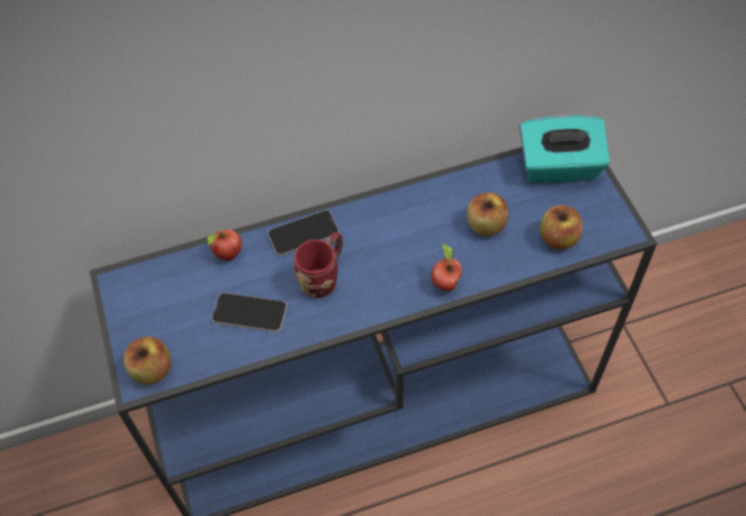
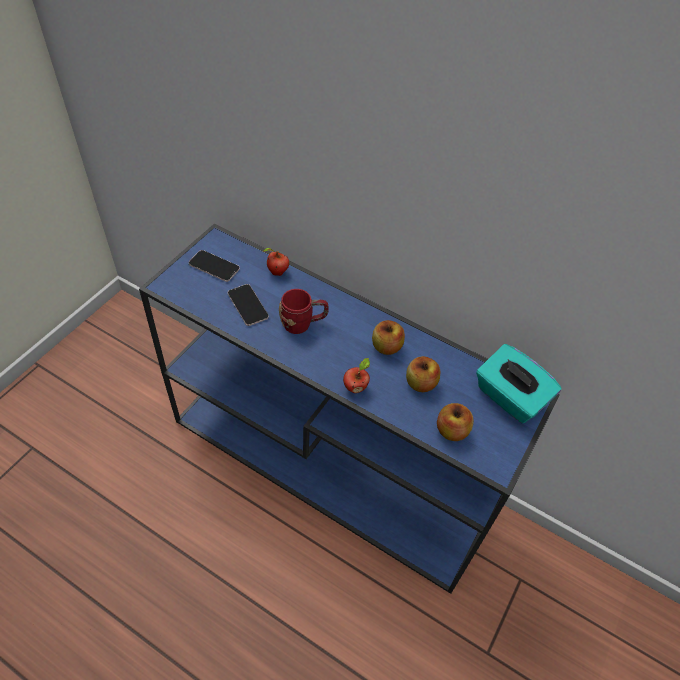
camera: 45 degrees right, 5 degrees down
apple [124,337,171,385] -> apple moved to [372,320,405,355]
phone [268,210,339,256] -> phone moved to [188,250,240,282]

